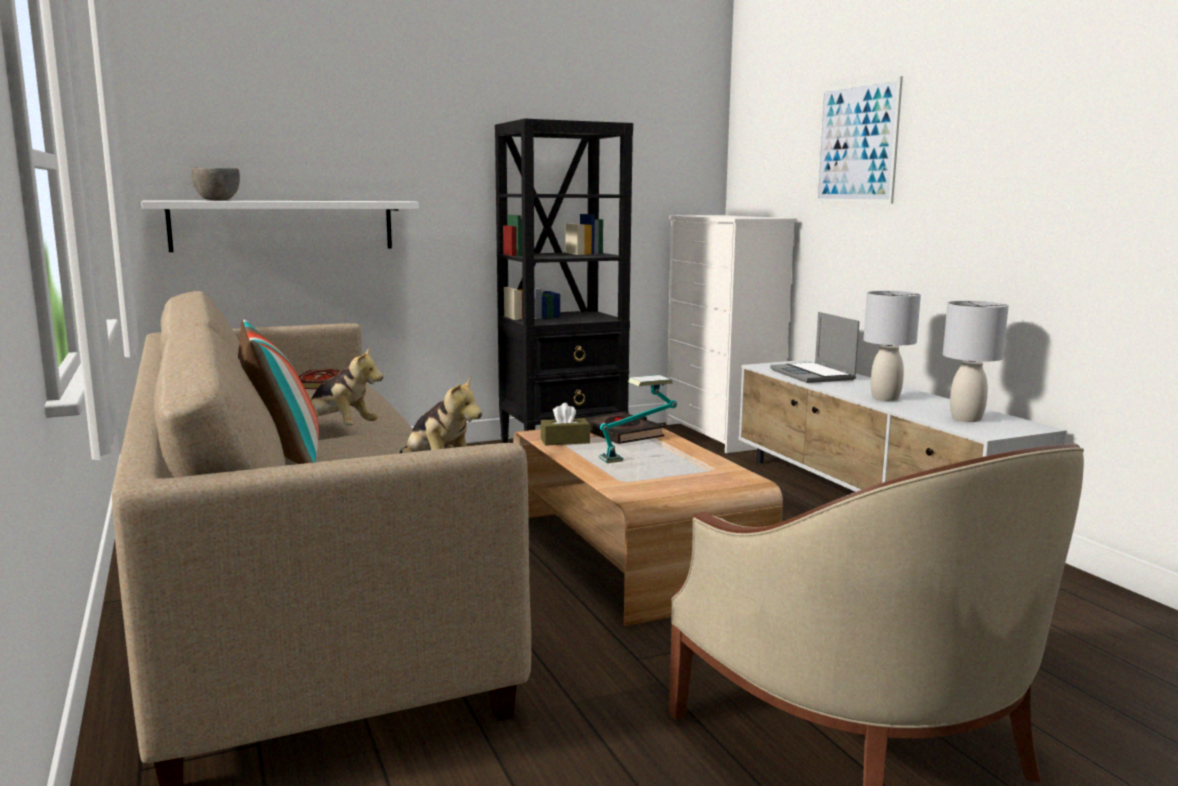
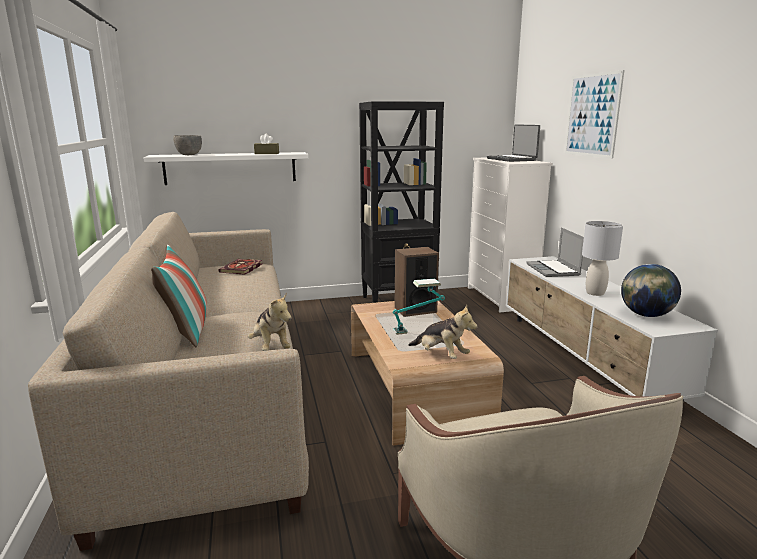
camera: 10 degrees right, 5 degrees up
plush toy [311,347,383,425] -> plush toy moved to [408,305,477,359]
brown tissue box [541,403,590,446] -> brown tissue box moved to [254,134,279,154]
black book [584,412,665,444] -> speaker [395,247,439,317]
grey table lamp [943,301,1009,422] -> globe [621,264,681,317]
none -> laptop [487,124,540,162]

